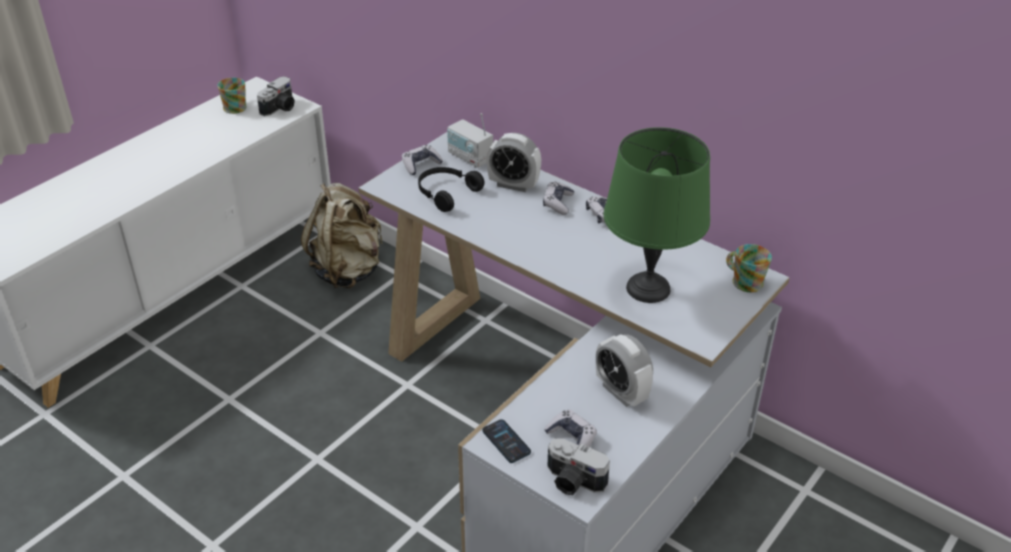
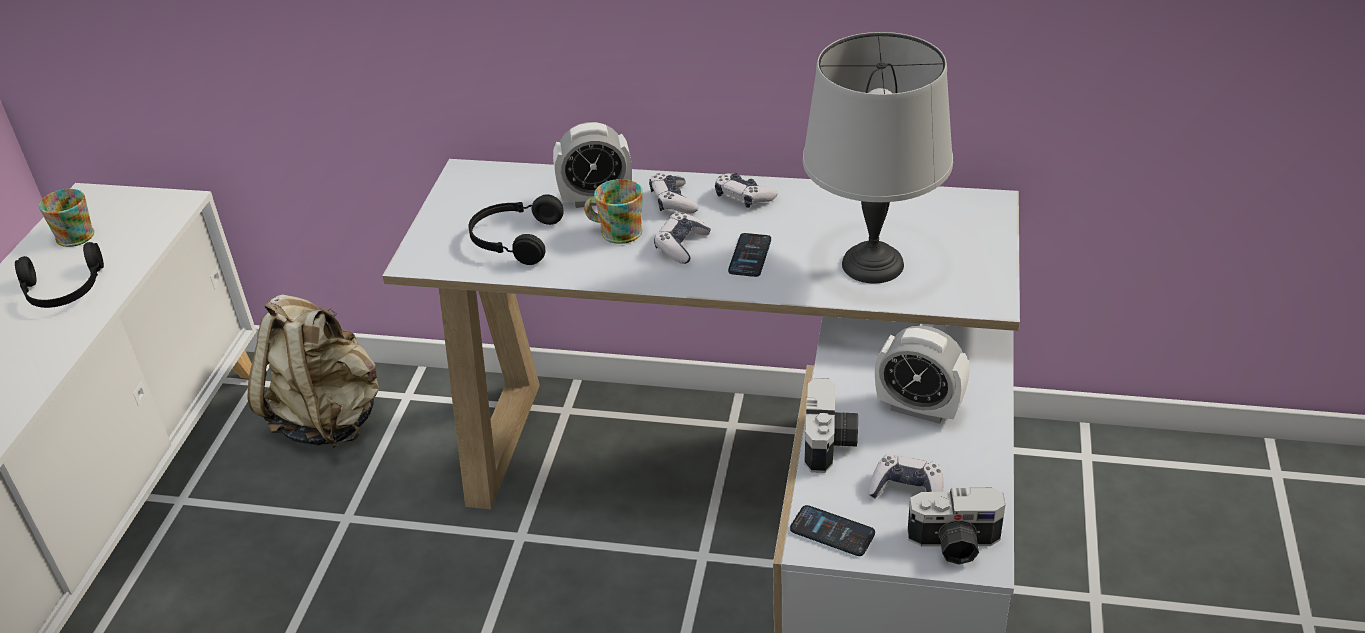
camera: 25 degrees left, 0 degrees up
camera [257,76,295,116] -> camera moved to [804,378,858,473]
game controller [402,145,443,175] -> game controller moved to [654,212,711,264]
radio [447,113,493,168] -> none
green table lamp [604,127,710,303] -> grey table lamp [803,32,953,283]
mug [726,244,772,292] -> mug moved to [584,179,643,244]
none -> black headphones [15,242,104,308]
none -> phone [728,233,771,277]

